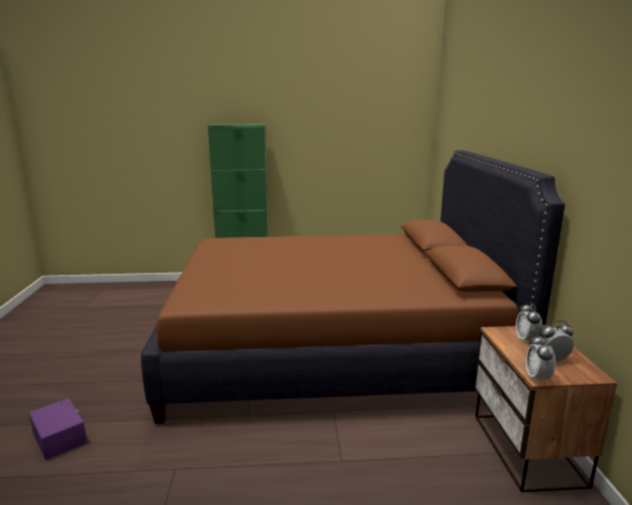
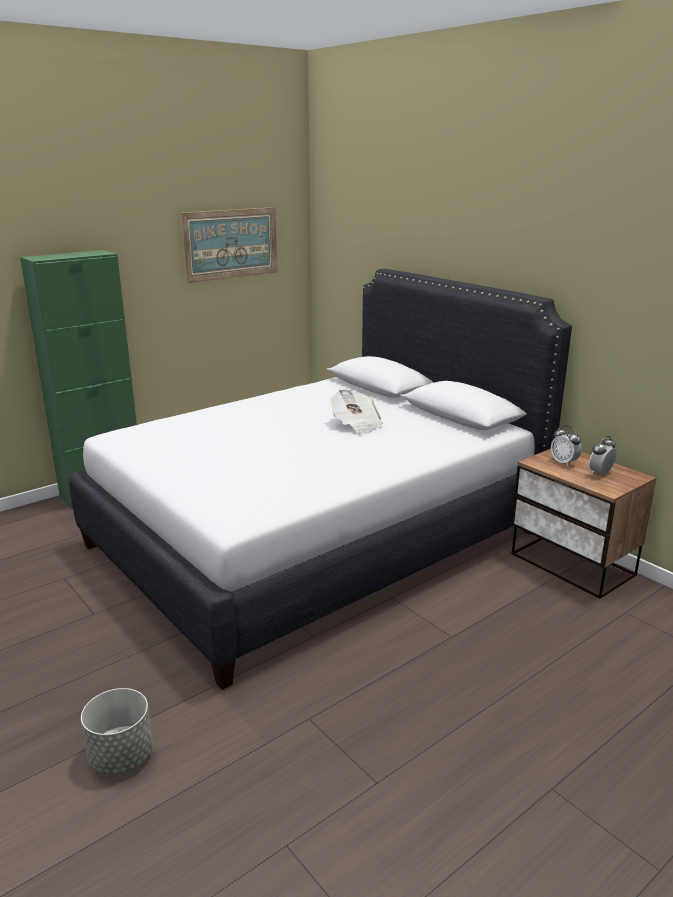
camera: 35 degrees left, 5 degrees up
purple storage box [29,398,87,460] -> grey planter [81,688,153,775]
brown bed [141,150,565,424] -> white bed [69,269,572,690]
alarm clock [526,334,555,383] -> none
none -> picture [180,207,277,283]
none -> newspaper [330,389,383,435]

